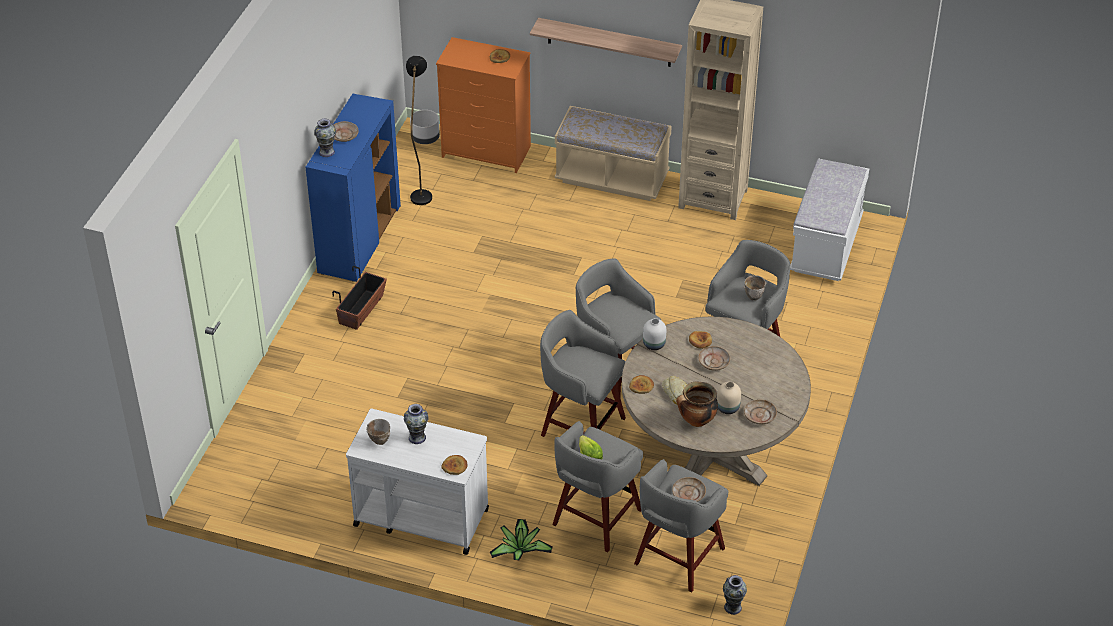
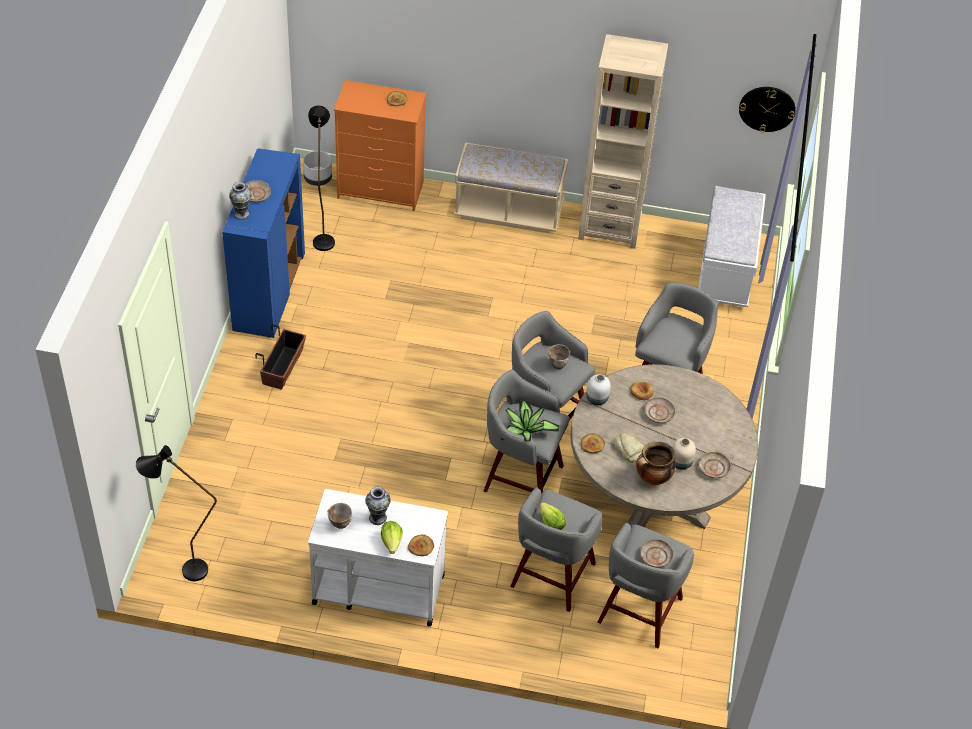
camera: 10 degrees left, 5 degrees up
potted plant [490,519,553,560] -> potted plant moved to [500,401,559,441]
shelf [530,18,682,67] -> none
vase [723,575,747,615] -> none
bowl [743,275,767,300] -> bowl moved to [548,344,570,369]
none -> black floor lamp [136,445,217,581]
none -> lettuce [381,521,403,554]
none -> wall clock [739,87,796,132]

